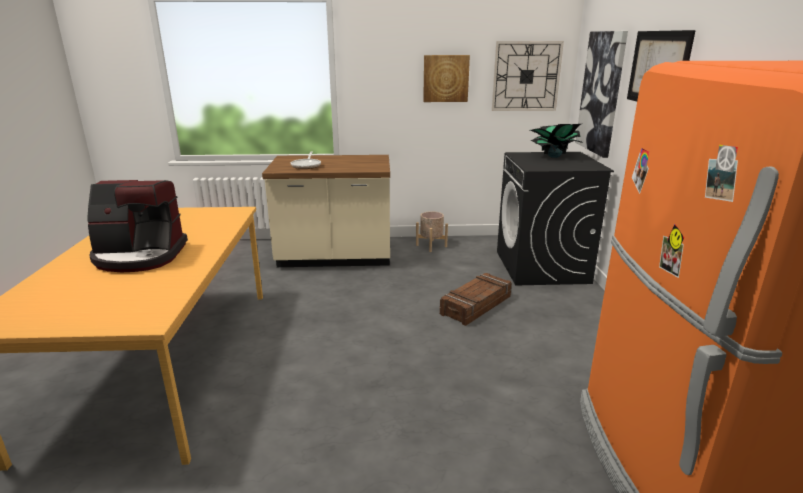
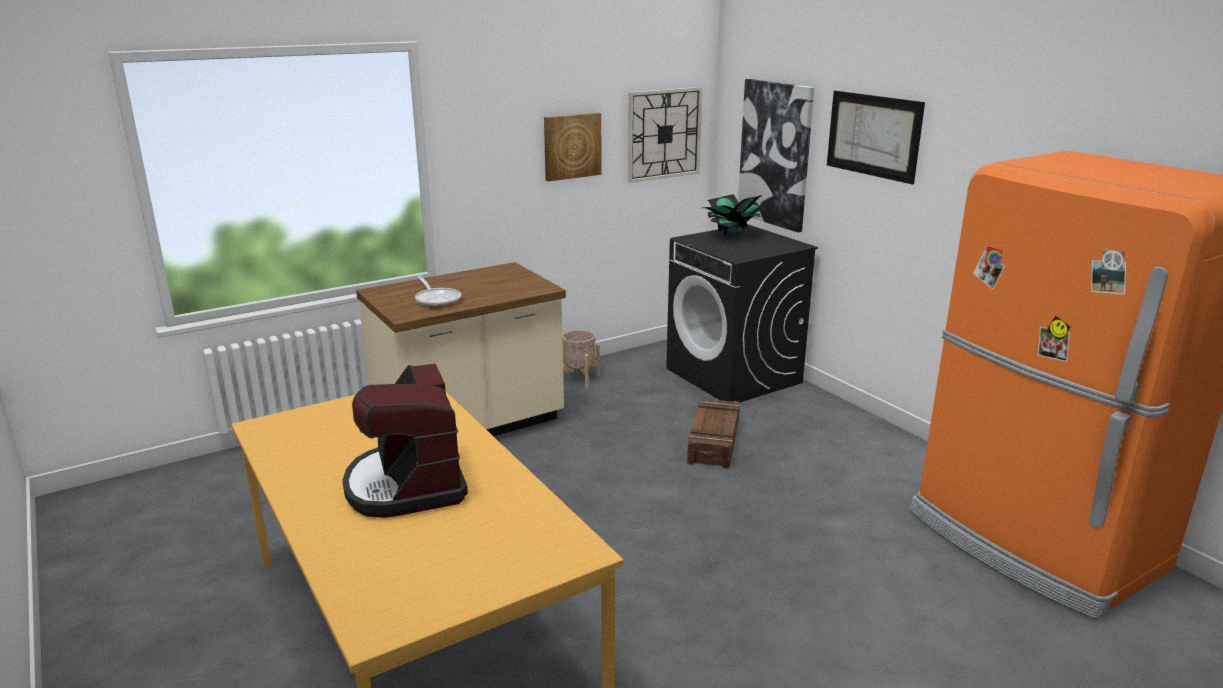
camera: 30 degrees left, 0 degrees up
coffee machine [88,180,188,272] -> coffee machine turned 105 degrees clockwise [342,364,468,518]

